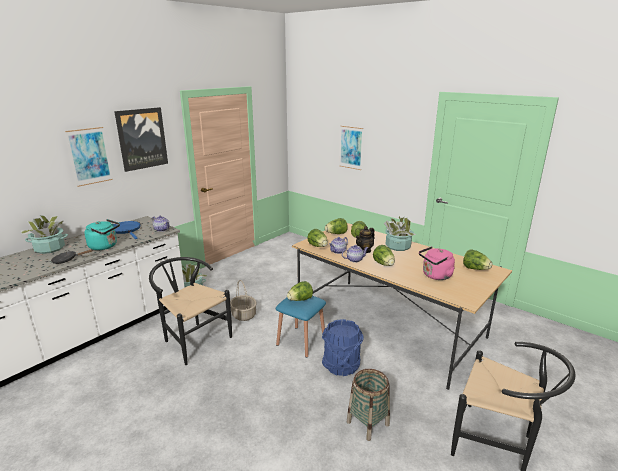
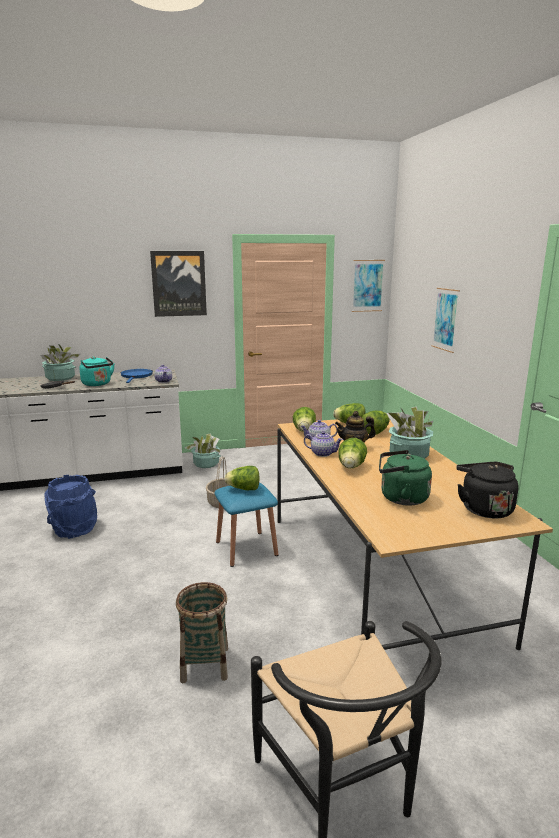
camera: 35 degrees right, 5 degrees down
picture [65,127,113,187] -> picture moved to [351,260,385,312]
black chair [149,257,232,365] -> none
blue bucket [322,319,364,376] -> blue bucket moved to [44,475,97,539]
pink kettle [419,246,455,280] -> green kettle [379,450,432,506]
lettuce [463,249,492,270] -> black kettle [456,462,519,518]

